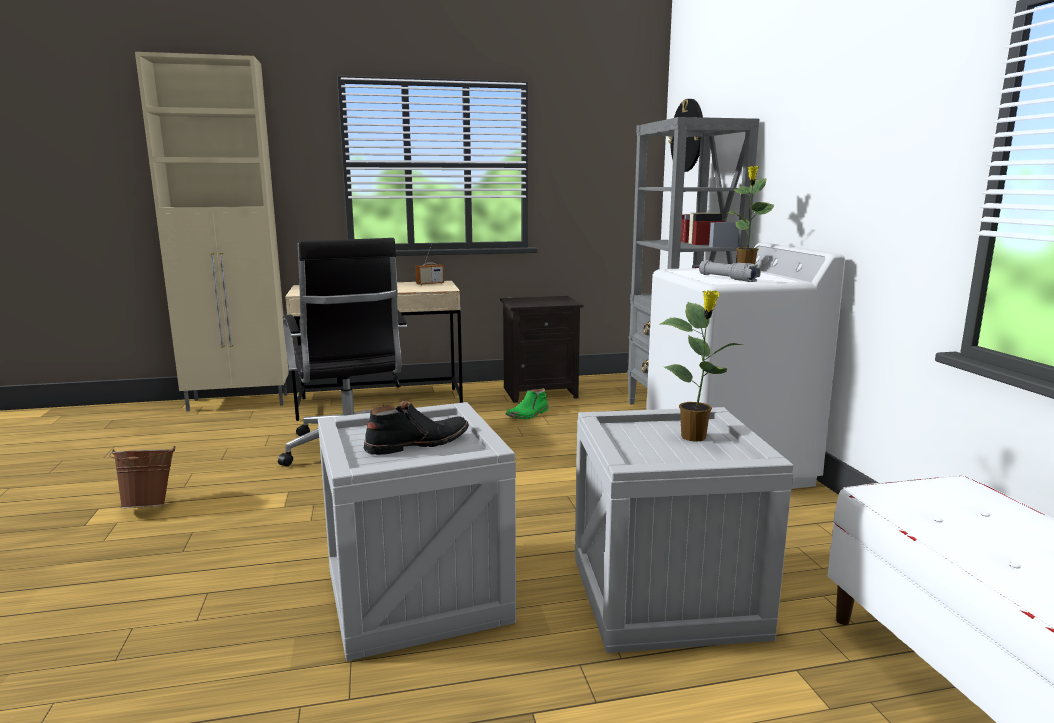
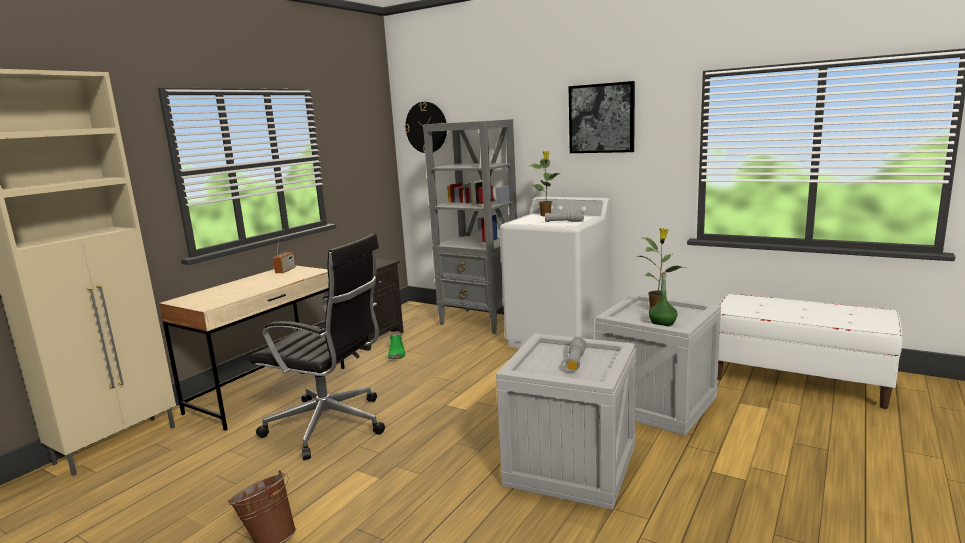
camera: 45 degrees left, 0 degrees up
black boot [364,401,469,455] -> grey flashlight [565,336,586,372]
none -> picture [569,81,635,153]
none -> green bottle [649,272,678,326]

